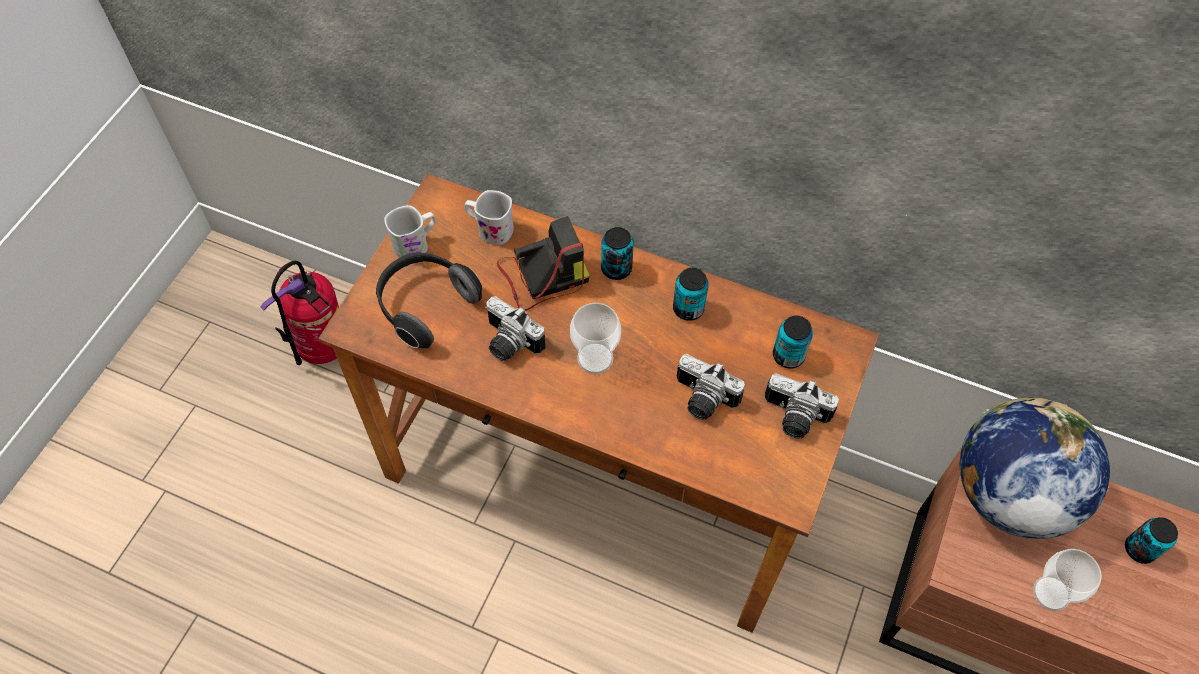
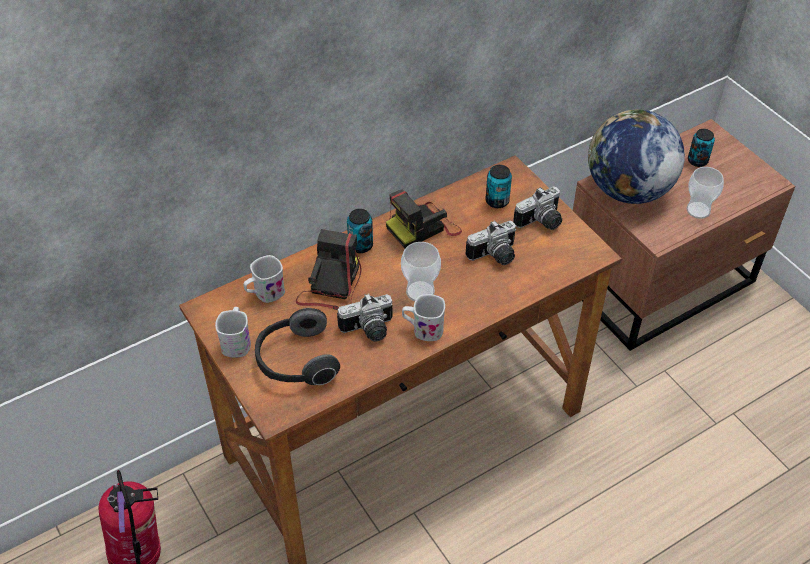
camera: 55 degrees left, 10 degrees down
can [673,268,709,321] -> camera [386,190,462,248]
none -> white mug [402,294,445,341]

